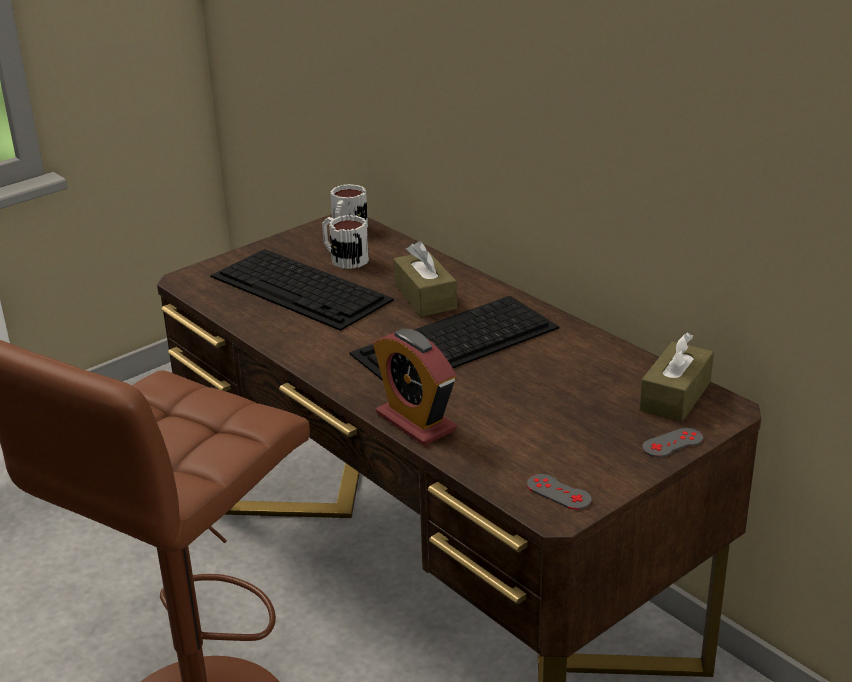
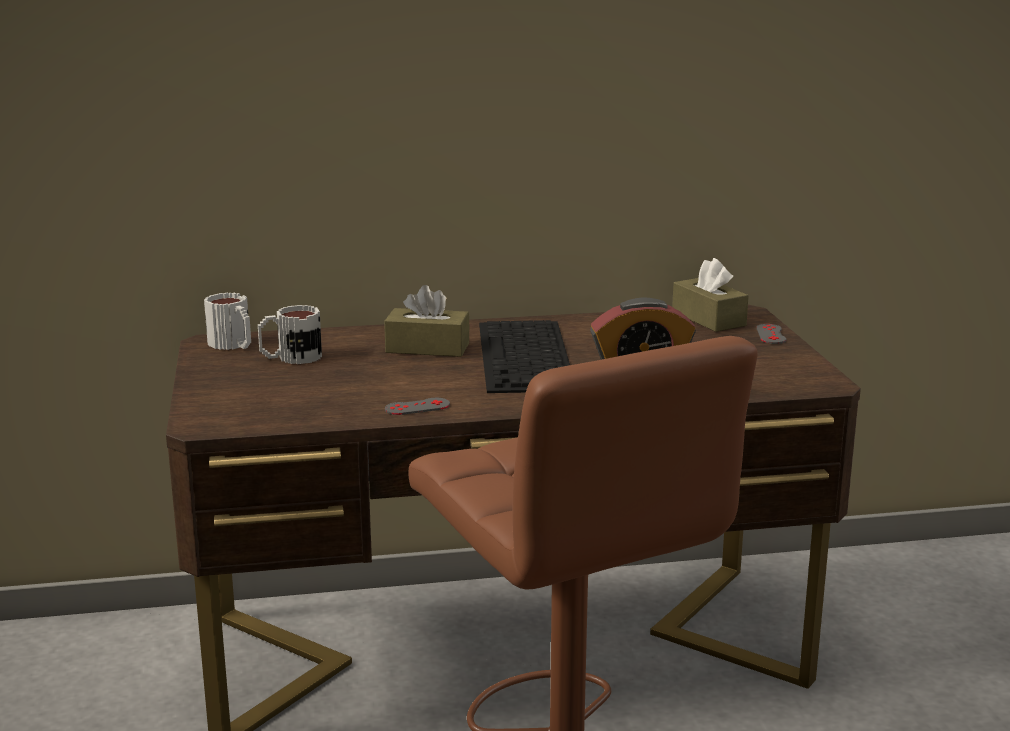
camera: 60 degrees left, 10 degrees down
keyboard [211,249,394,331] -> none
grey game controller [527,474,592,510] -> grey game controller moved to [385,398,450,415]

